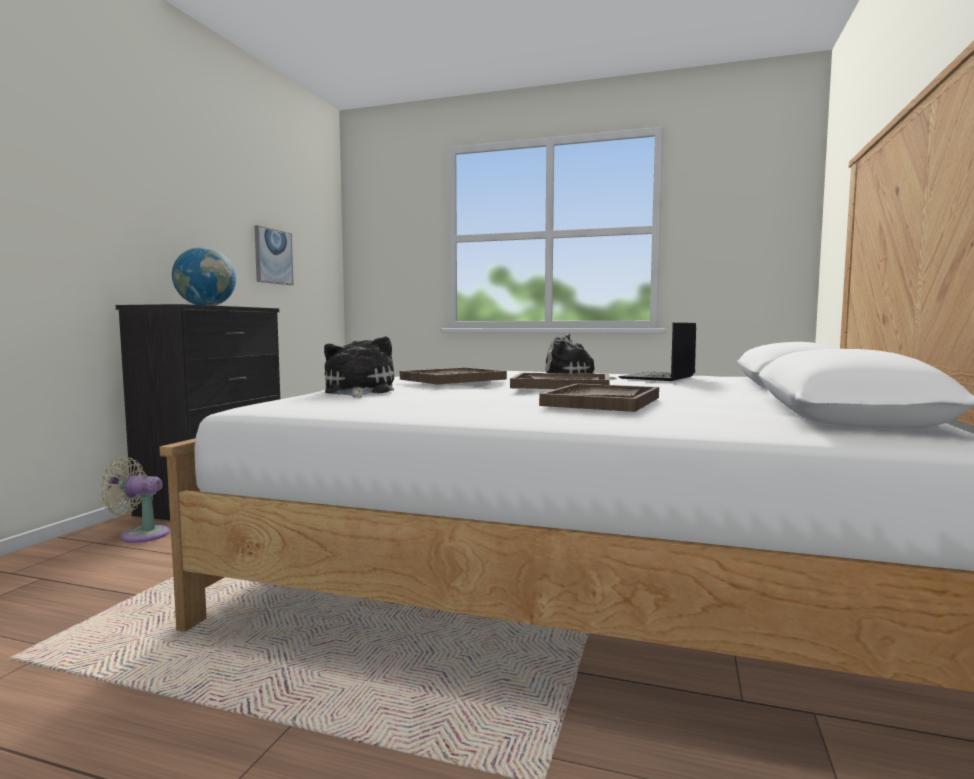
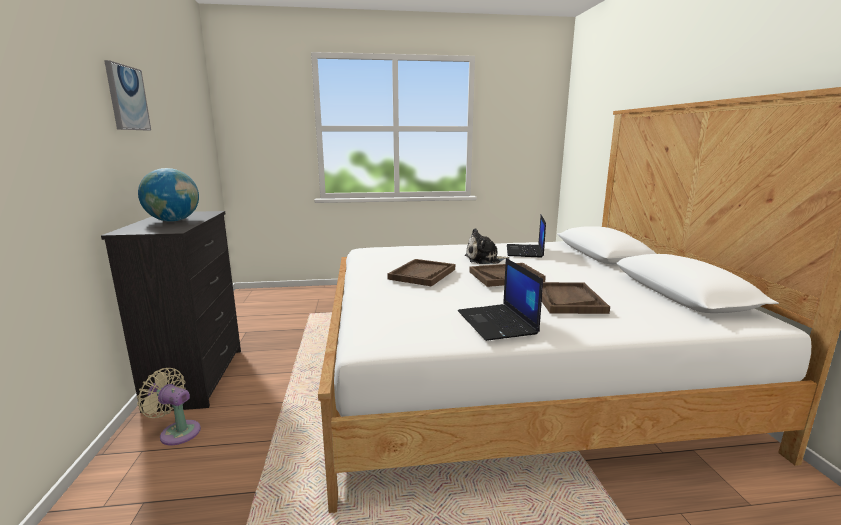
camera: 25 degrees left, 10 degrees up
beige fan [100,457,170,543] -> beige fan turned 45 degrees clockwise [137,368,201,445]
picture [254,225,294,285] -> picture moved to [104,60,151,131]
plush toy [324,336,394,397] -> none
none -> laptop [458,258,543,341]

